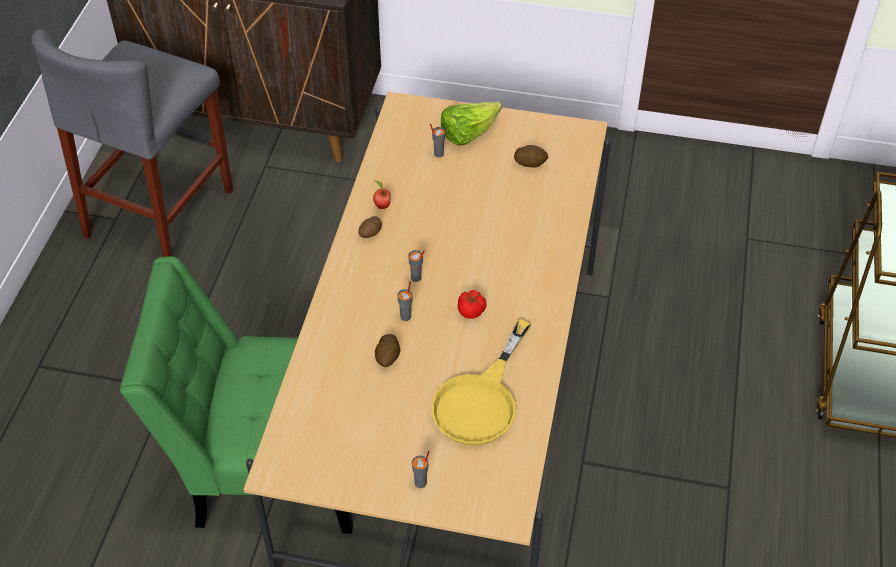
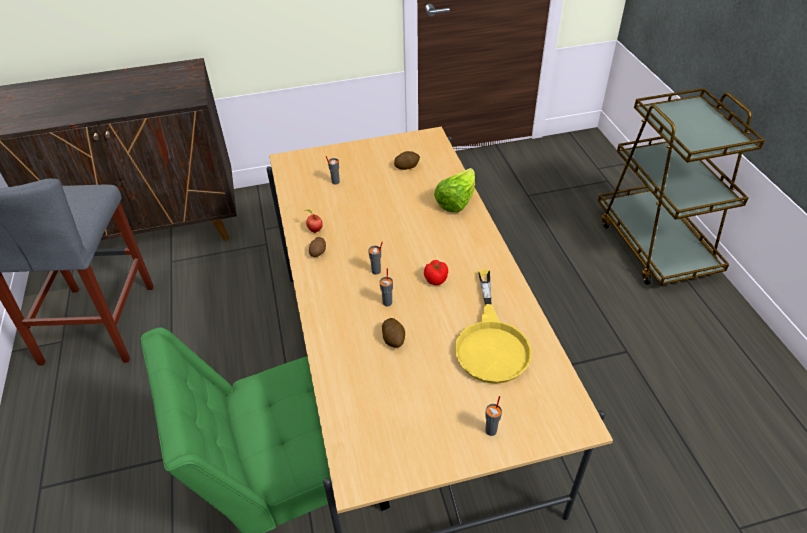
camera: 25 degrees left, 5 degrees down
lettuce [441,102,502,146] -> lettuce moved to [434,168,475,213]

